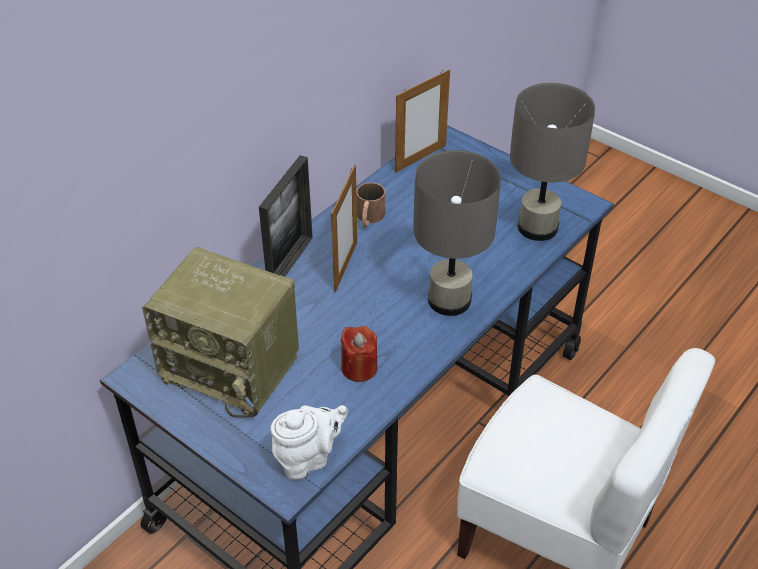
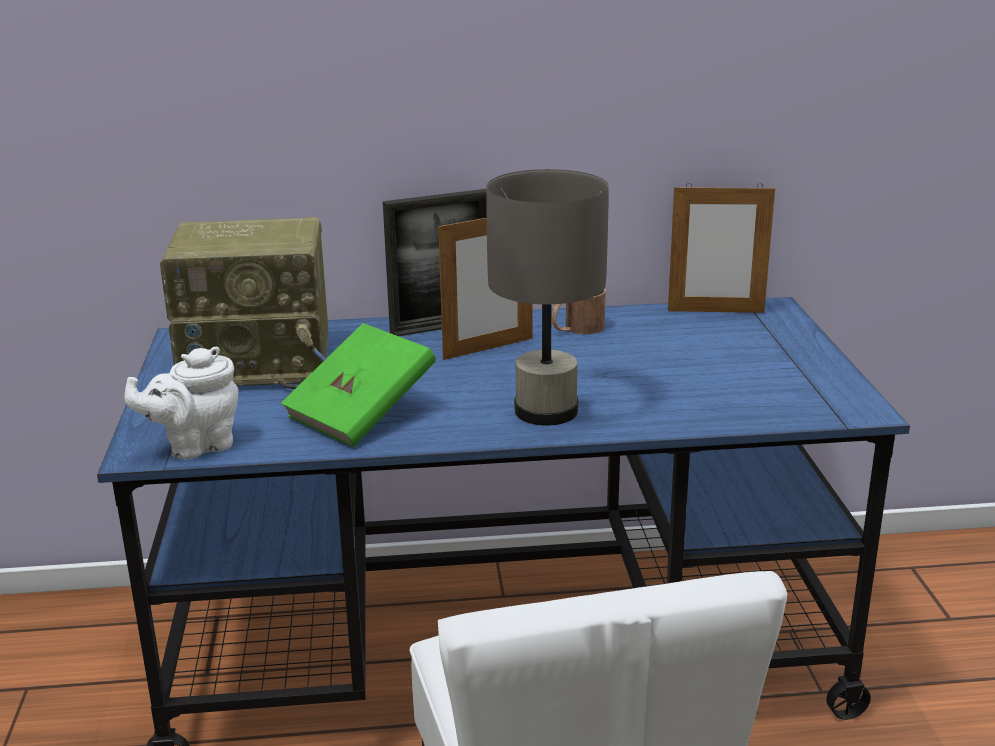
camera: 45 degrees right, 20 degrees down
radio [142,247,299,417] -> radio turned 75 degrees counterclockwise [160,217,328,389]
white teapot [270,405,348,480] -> white teapot turned 135 degrees clockwise [124,347,239,459]
red candle [340,326,378,382] -> green book [281,323,436,447]
grey table lamp [510,83,595,241] -> none

